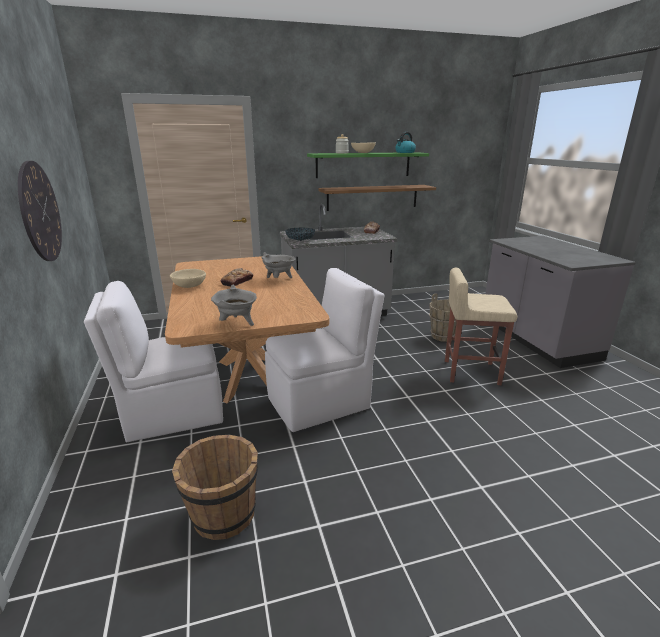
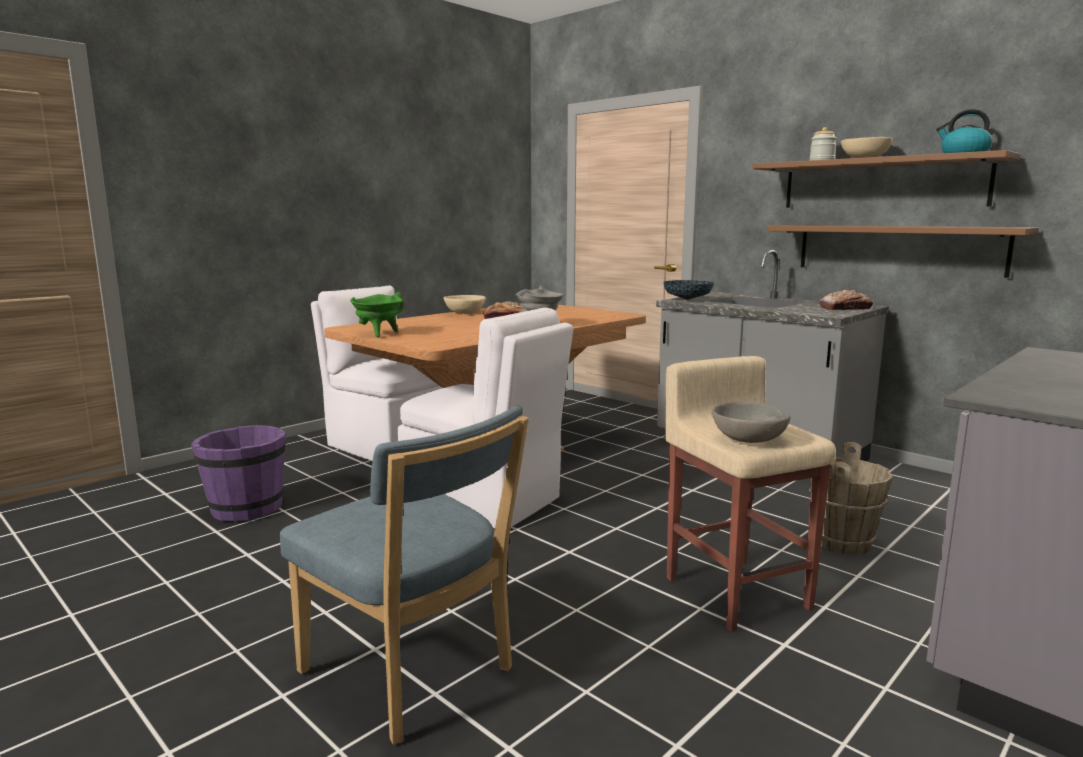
camera: 60 degrees right, 10 degrees down
wall clock [18,161,62,261] -> none
brown bucket [172,435,258,540] -> purple bucket [191,425,286,522]
grey cooking pot [211,285,257,326] -> green cooking pot [350,292,404,337]
green shelf [307,152,429,178] -> brown shelf [752,150,1021,208]
none -> blue chair [280,406,529,745]
none -> grey bowl [712,402,791,443]

